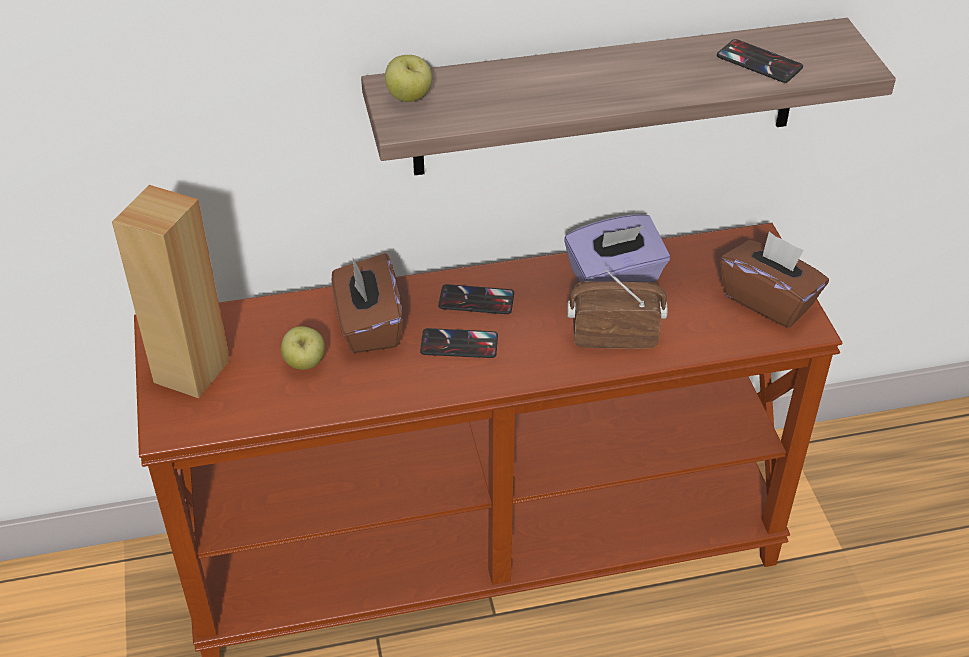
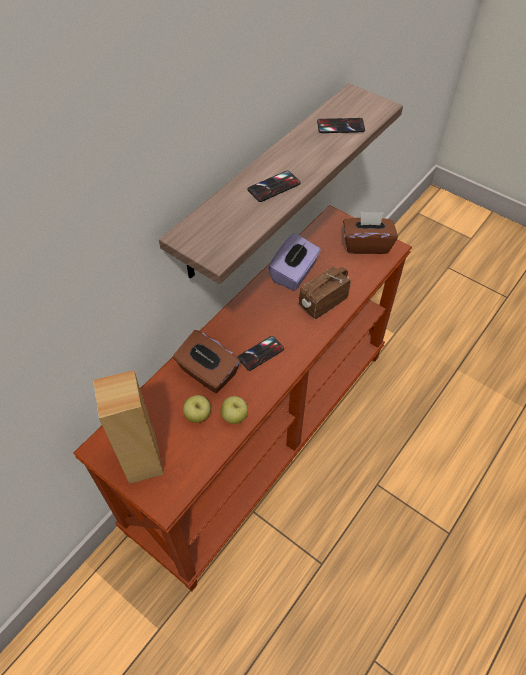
camera: 40 degrees left, 10 degrees up
apple [385,55,432,102] -> apple moved to [221,396,248,424]
phone [438,284,514,314] -> phone moved to [247,171,301,202]

